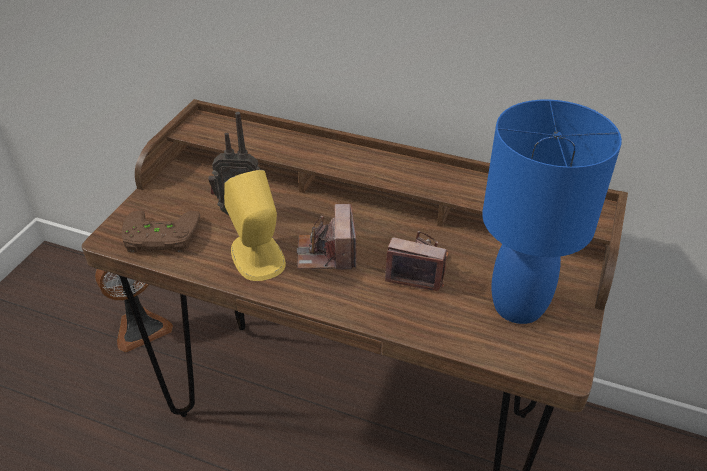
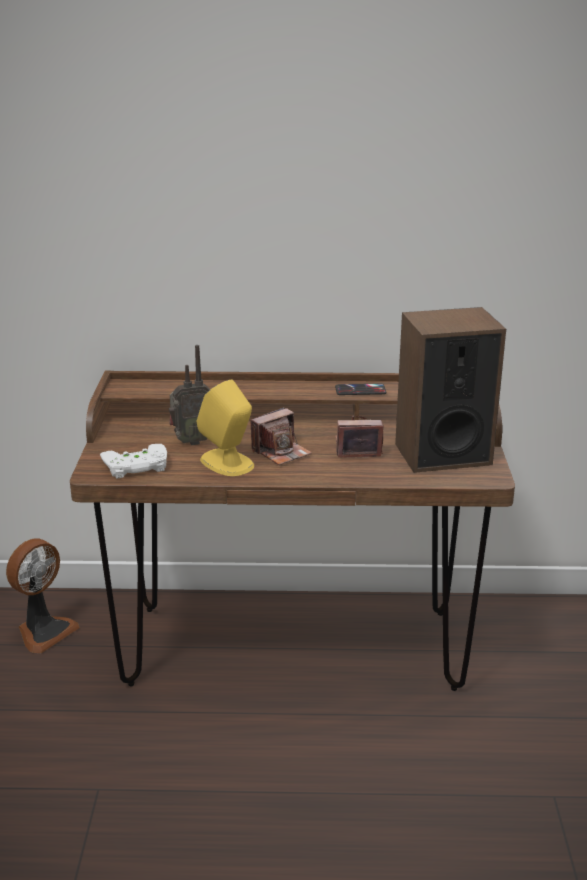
camera: 20 degrees left, 15 degrees down
brown game controller [122,210,200,252] -> white game controller [100,444,167,479]
camera [296,204,357,270] -> camera turned 105 degrees counterclockwise [250,407,312,465]
blue table lamp [482,100,622,324] -> speaker [395,307,506,473]
none -> phone [335,384,386,395]

